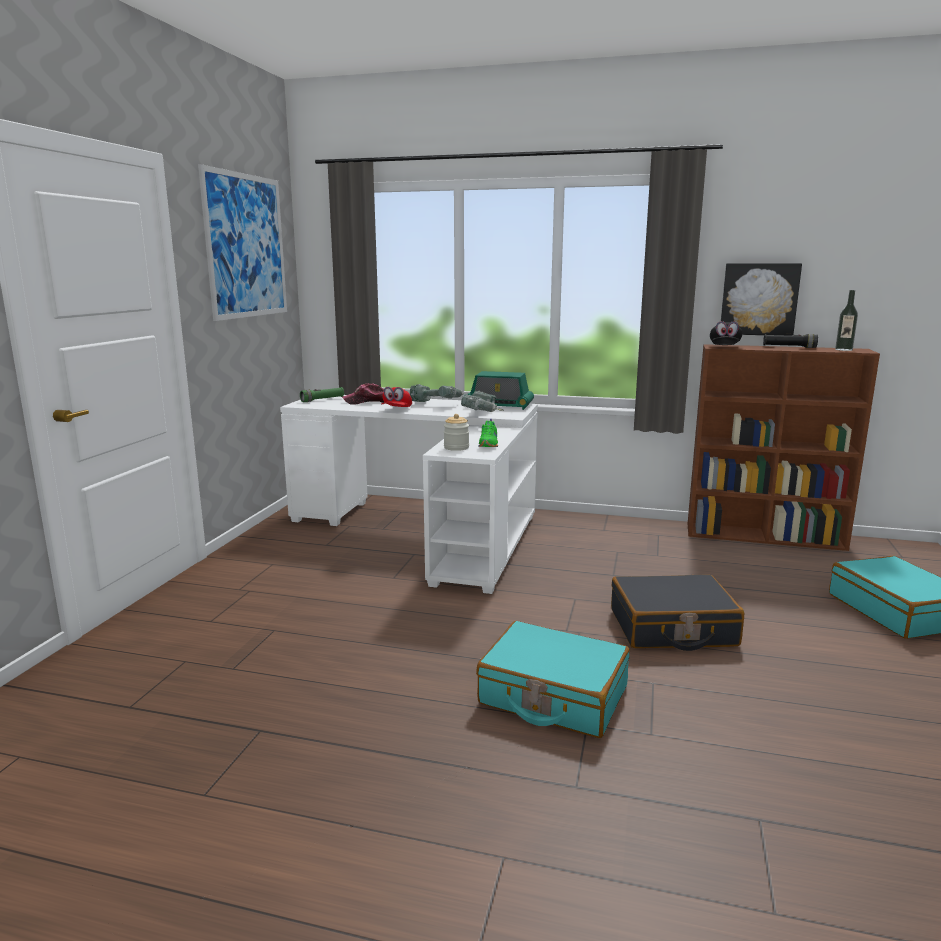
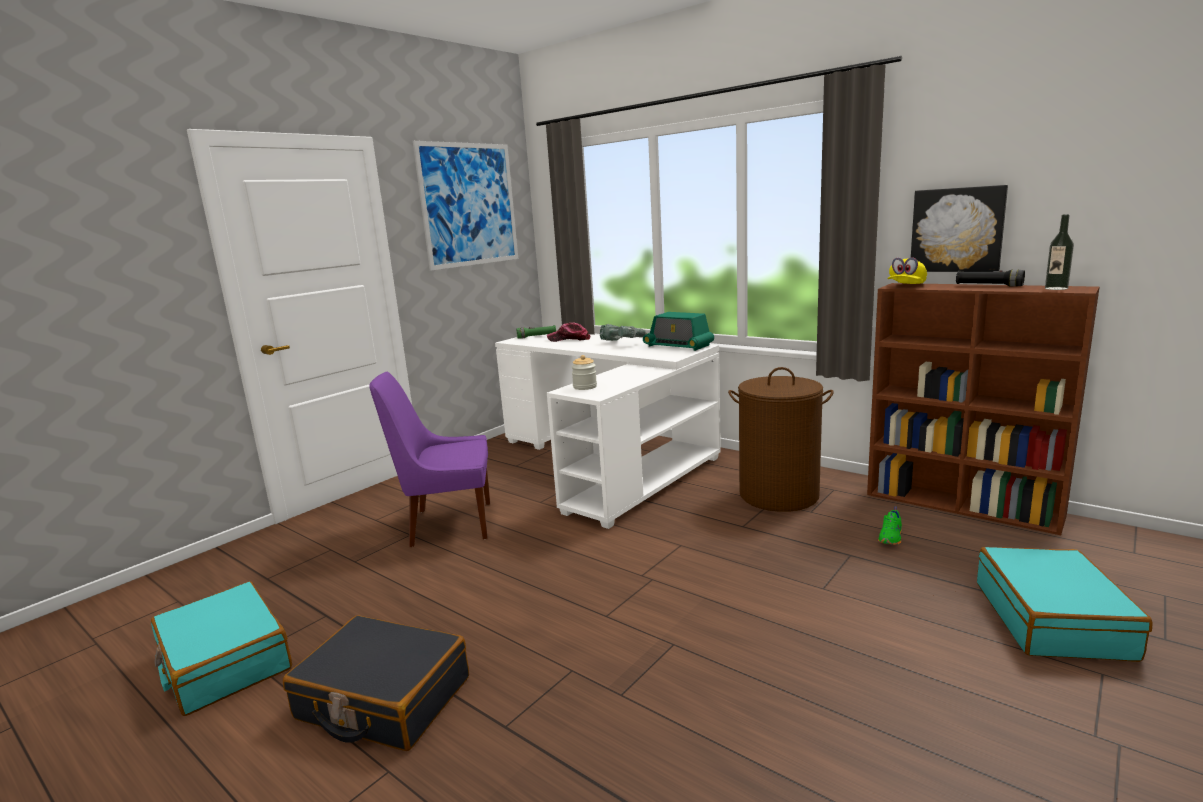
camera: 25 degrees right, 0 degrees up
red cap [381,387,412,407] -> none
power drill [461,391,504,412] -> none
turquoise suitcase [476,621,630,738] -> turquoise suitcase moved to [151,581,292,716]
green shoe [478,419,498,447] -> green shoe moved to [878,507,902,545]
black suitcase [611,575,744,651] -> black suitcase moved to [283,615,469,751]
black cap [710,321,742,345] -> yellow cap [887,257,927,284]
none -> purple chair [369,372,490,547]
none -> brown laundry basket [728,367,834,512]

